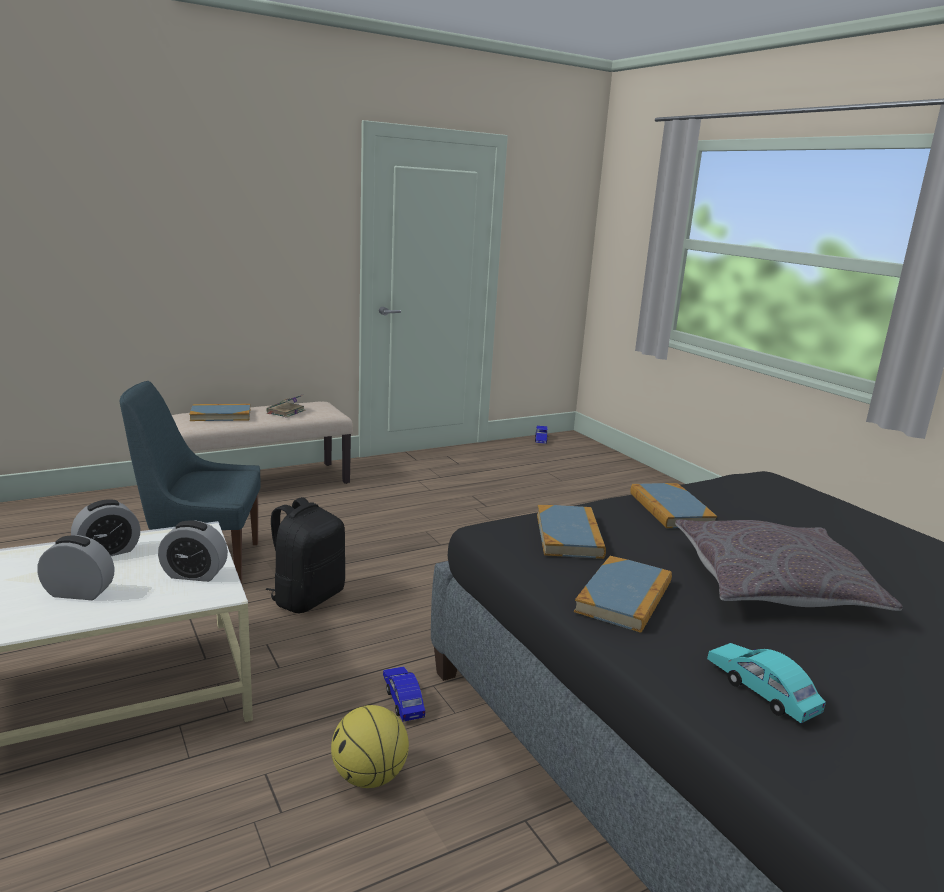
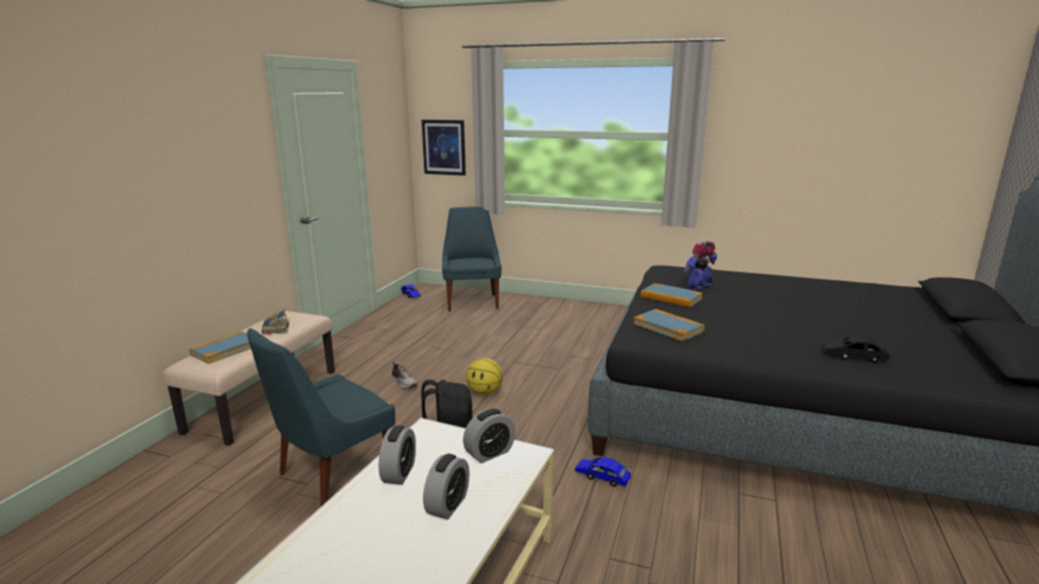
camera: 40 degrees left, 0 degrees up
alarm clock [37,535,115,600] -> alarm clock turned 150 degrees clockwise [423,454,469,519]
basketball [331,705,409,788] -> basketball moved to [466,358,503,395]
book [574,556,672,633] -> none
grey pillow [675,520,903,611] -> none
turquoise toy car [707,643,826,723] -> black toy car [822,335,890,363]
none -> shoe [392,362,418,389]
none -> picture [422,120,466,176]
none -> blue chair [442,207,502,312]
none -> toy robot [683,241,717,290]

